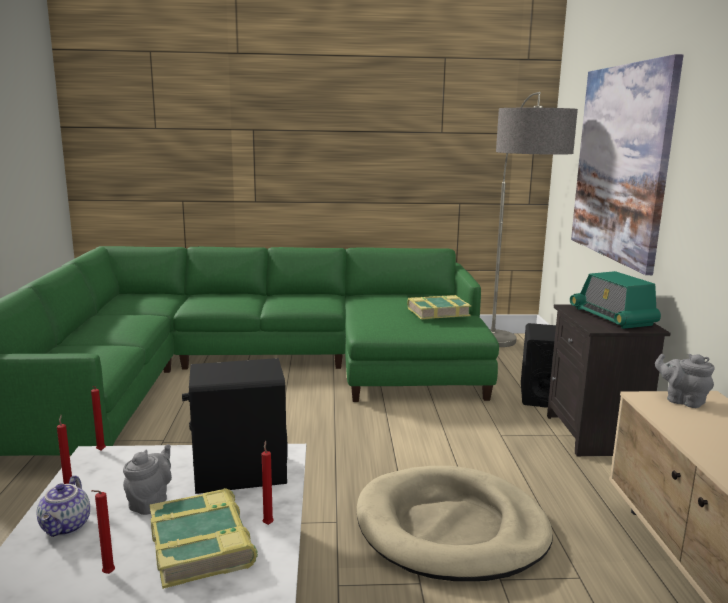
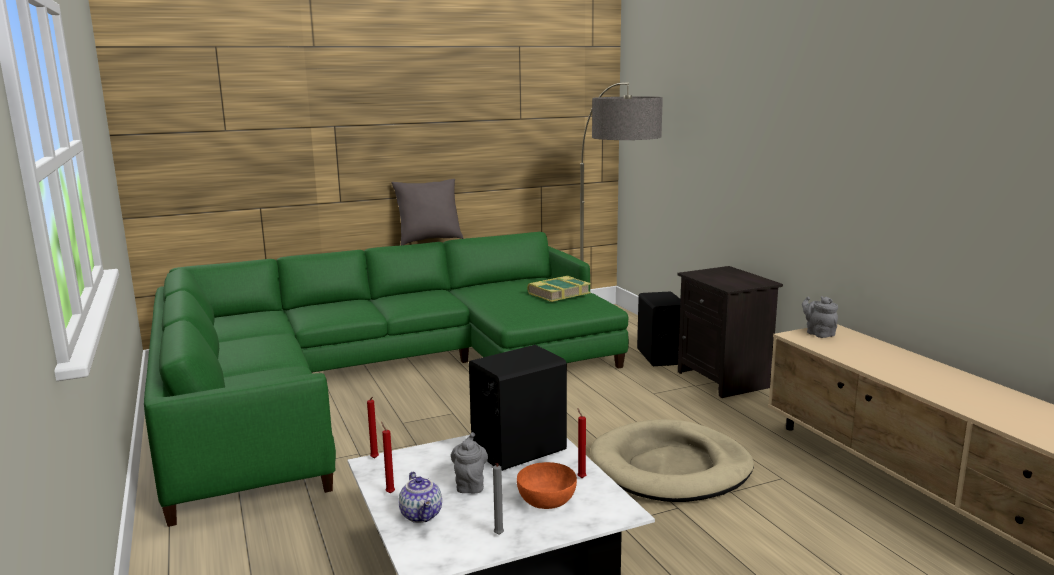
camera: 20 degrees left, 0 degrees up
red candle [91,490,115,574] -> grey candle [493,463,504,535]
book [150,488,258,589] -> orange bowl [517,462,577,509]
radio [570,271,661,329] -> none
picture [571,54,683,275] -> none
grey teapot [655,354,715,408] -> grey teapot turned 45 degrees clockwise [802,296,838,338]
none -> grey pillow [391,179,464,245]

